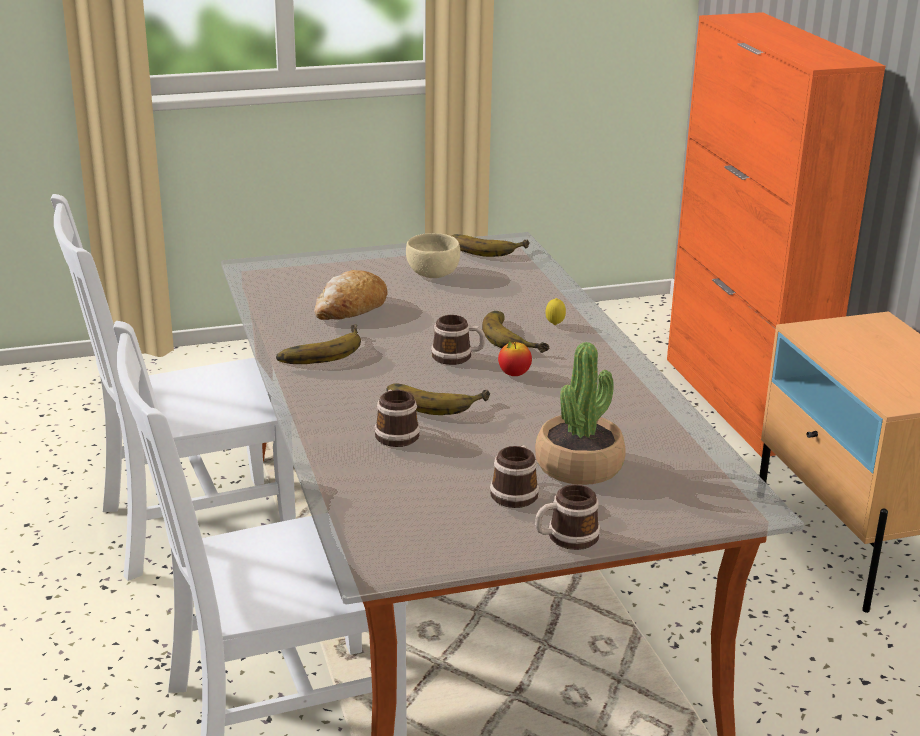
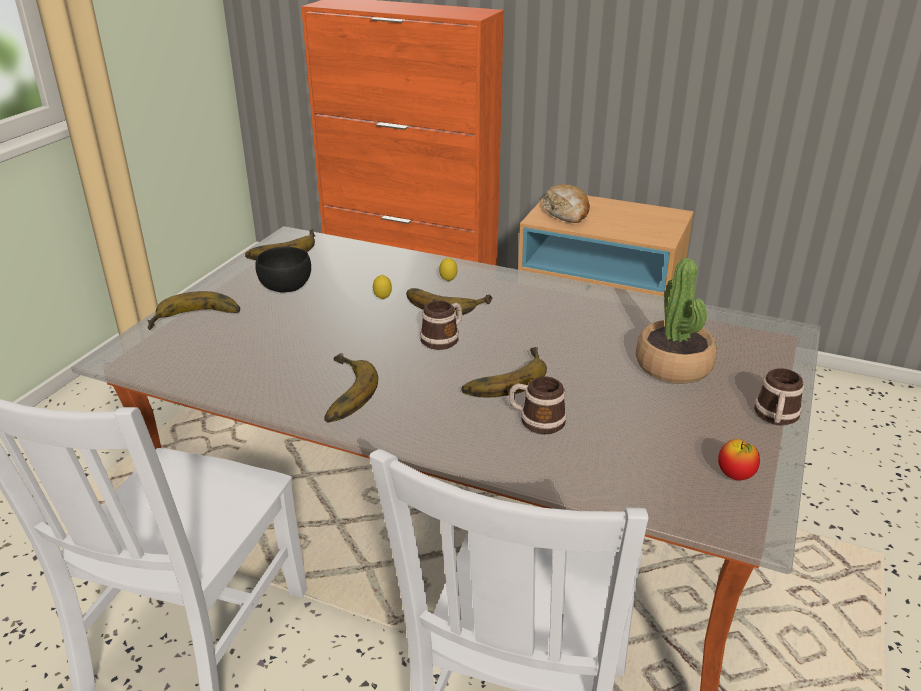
camera: 50 degrees left, 5 degrees up
bread [314,270,388,320] -> bread moved to [542,184,590,223]
beige bowl [406,233,460,278] -> black bowl [255,247,311,292]
mug [490,445,539,508] -> none
apple [498,341,532,376] -> apple moved to [718,439,760,480]
none -> banana [147,291,240,330]
none -> lemon [373,275,392,300]

